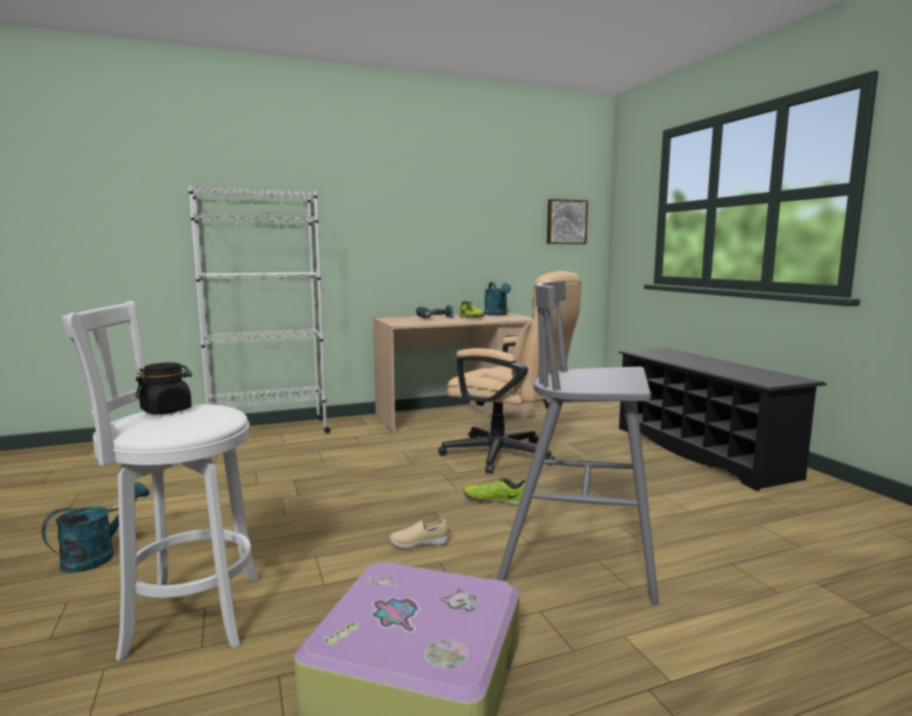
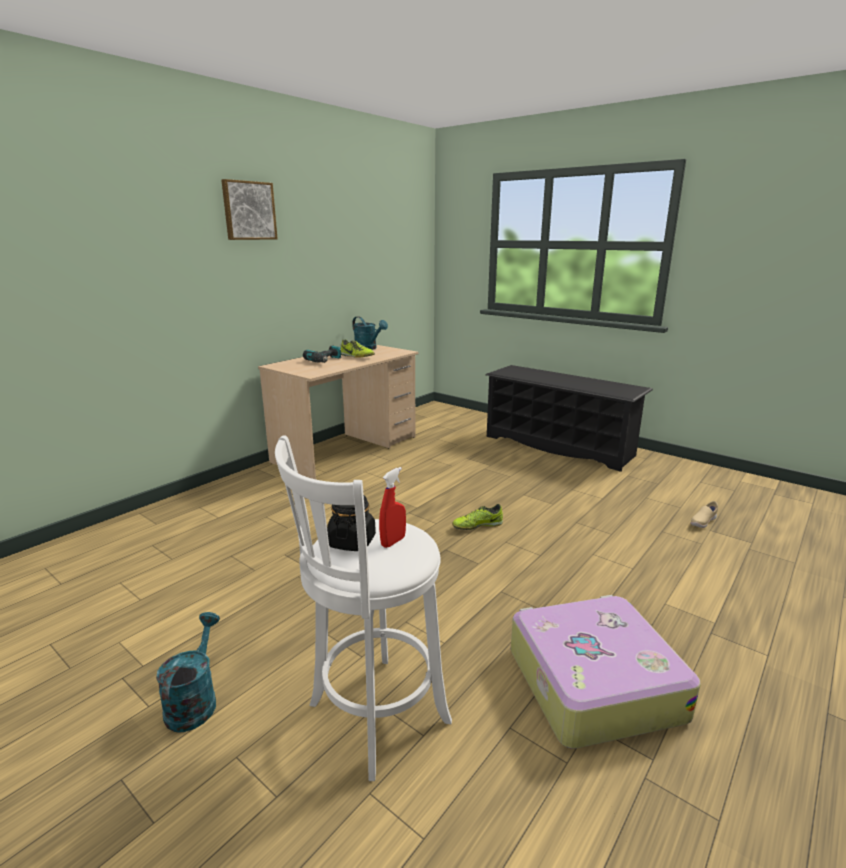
camera: 30 degrees left, 10 degrees up
white bookcase [188,186,330,433] -> none
beige shoe [389,518,449,549] -> beige shoe moved to [690,501,718,528]
beige office chair [438,271,582,474] -> none
grey stool [497,280,659,604] -> none
picture [547,199,588,244] -> picture moved to [221,179,278,240]
none -> red spray bottle [379,467,406,548]

